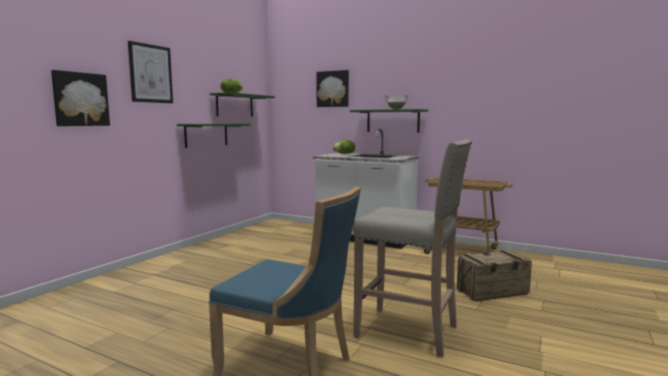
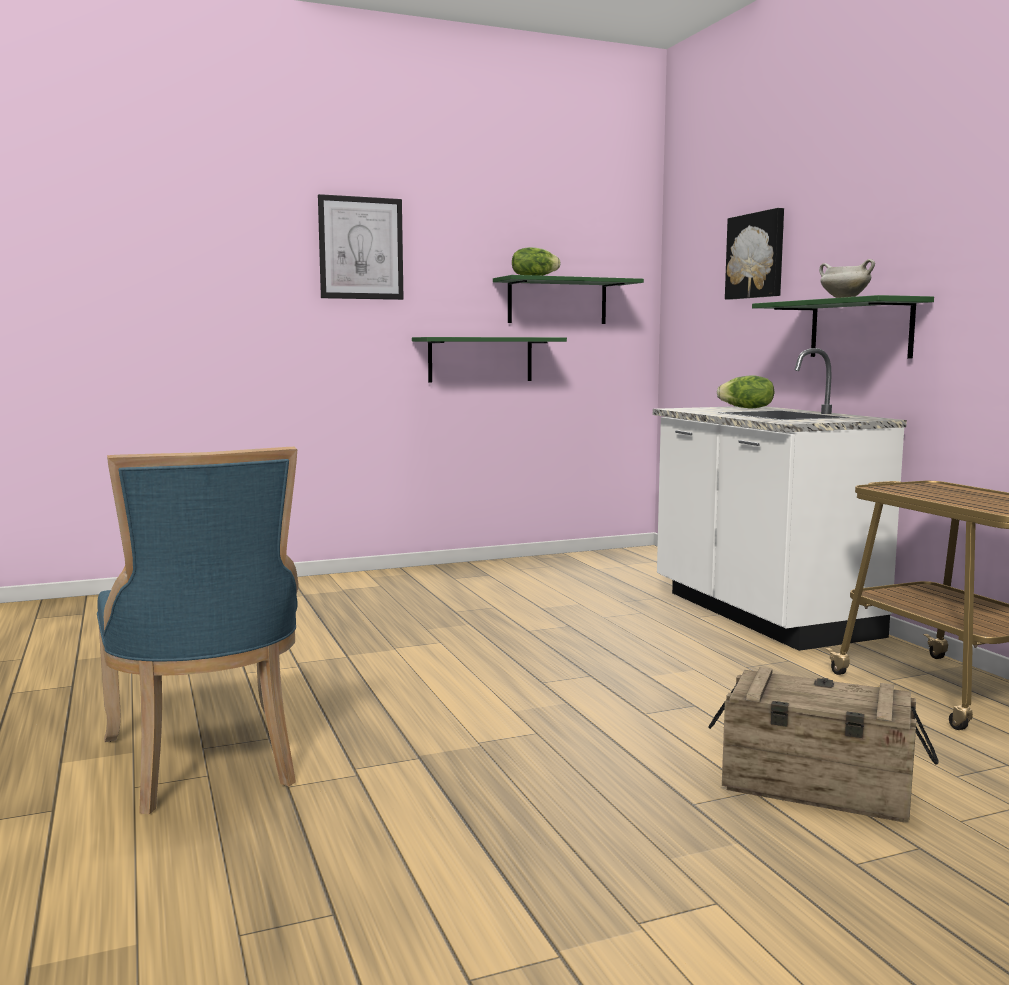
camera: 40 degrees right, 0 degrees up
picture [51,70,110,126] -> none
beige stool [353,139,472,358] -> none

